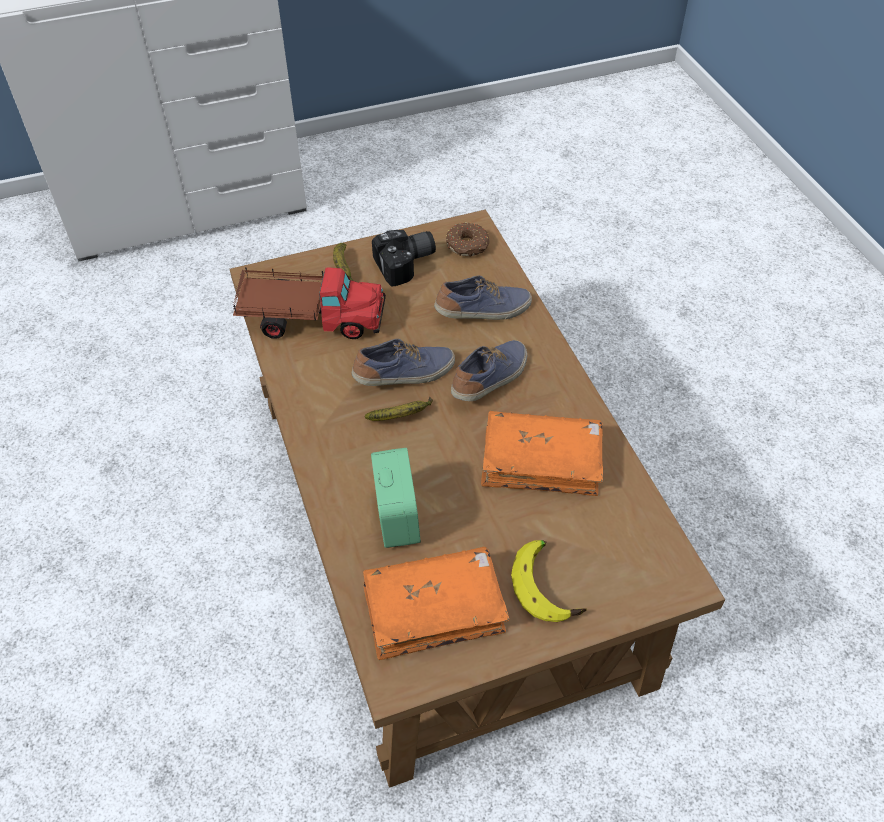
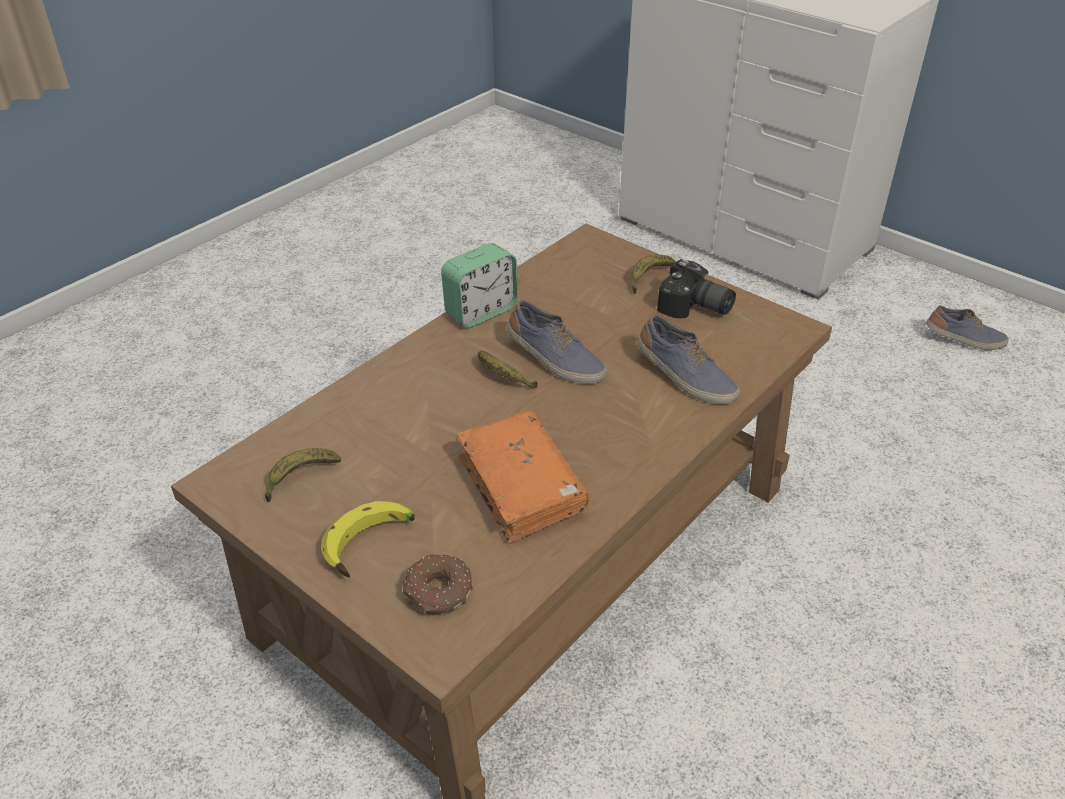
camera: 60 degrees right, 10 degrees down
toy truck [232,267,386,339] -> none
orange book [363,547,509,660] -> banana [265,448,341,502]
alarm clock [371,448,421,548] -> alarm clock moved to [441,243,518,328]
donut [446,222,489,257] -> donut moved to [402,554,473,614]
shoe [451,340,527,401] -> shoe moved to [926,305,1009,350]

